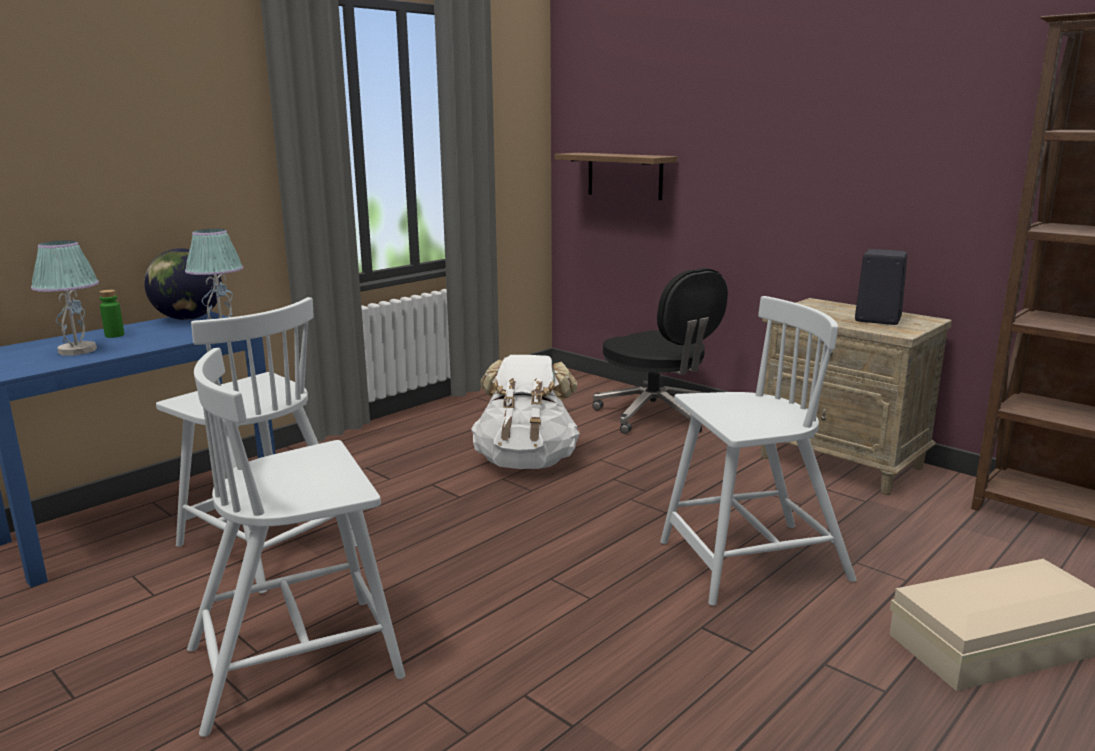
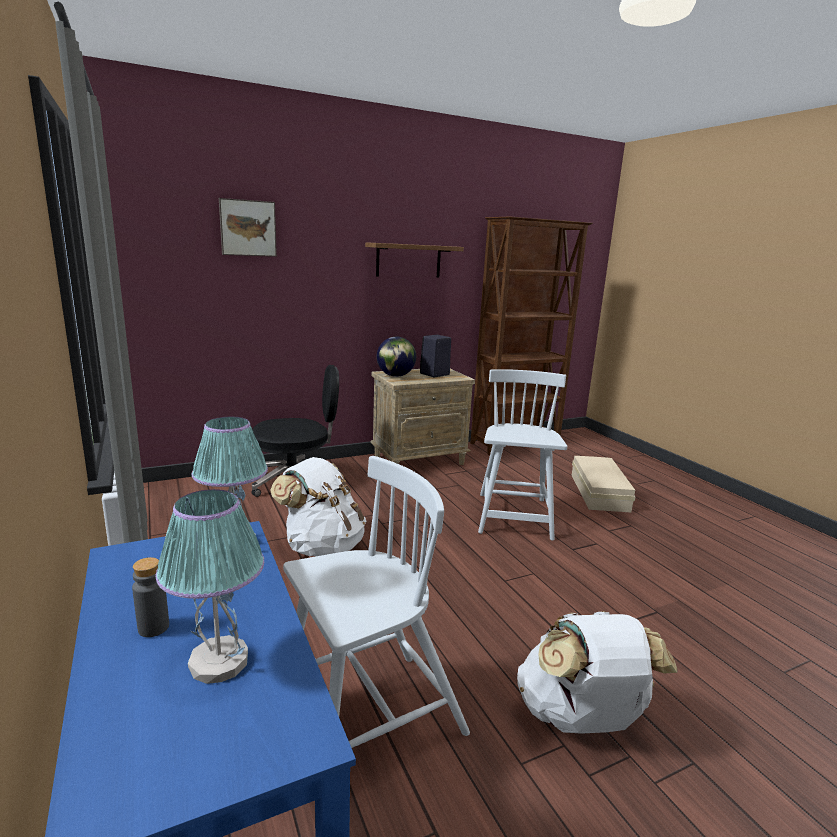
camera: 70 degrees left, 0 degrees up
green bottle [99,290,124,338] -> grey bottle [132,557,169,637]
globe [144,248,222,320] -> globe moved to [377,337,416,377]
white chair [187,348,405,737] -> white backpack [517,611,677,734]
shelf [555,153,677,200] -> shelf moved to [365,242,464,278]
none -> picture [219,198,277,257]

